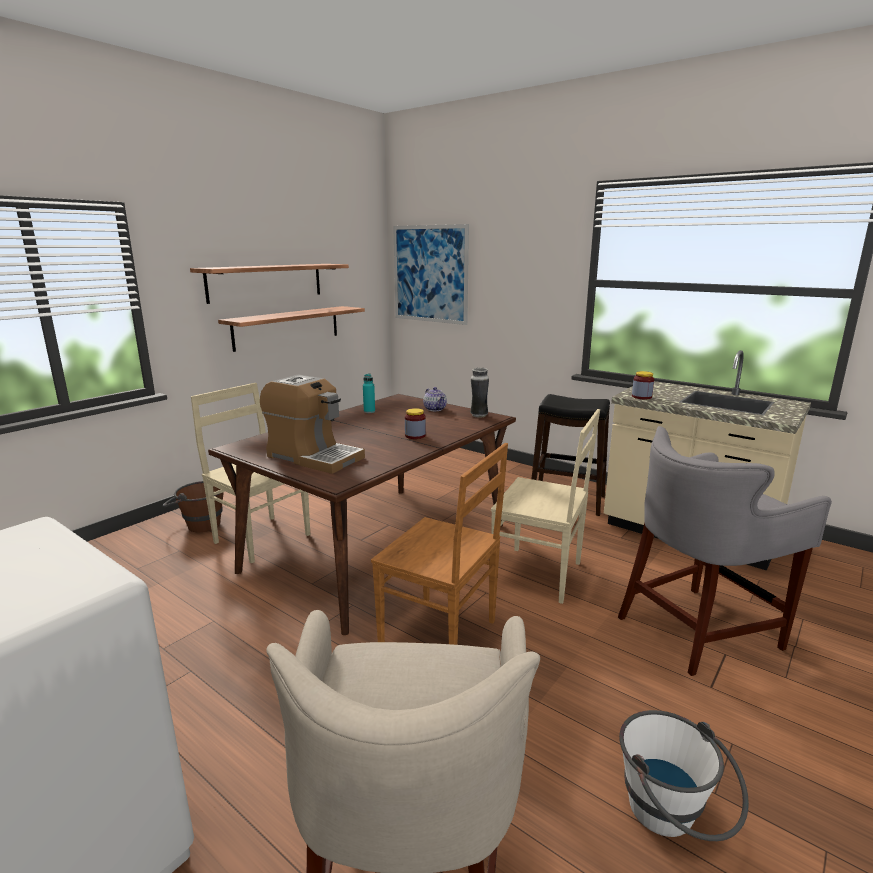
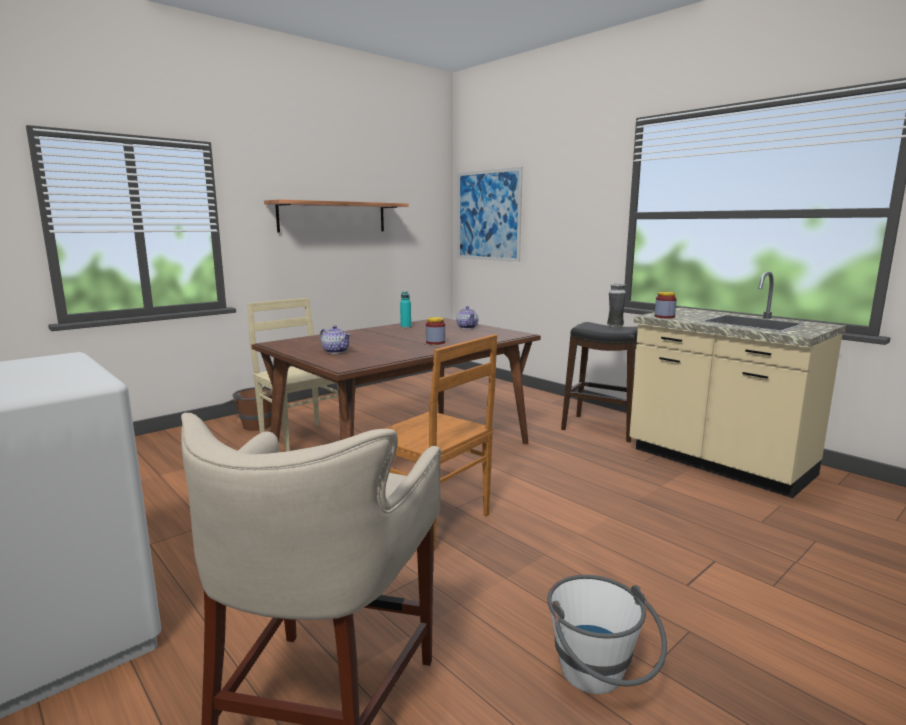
camera: 10 degrees right, 5 degrees down
shelf [218,306,365,352] -> none
coffee machine [260,374,365,474] -> teapot [320,325,351,354]
vase [470,368,489,418] -> vase moved to [607,284,626,328]
beige chair [491,409,600,604] -> none
grey stool [618,426,832,676] -> none

